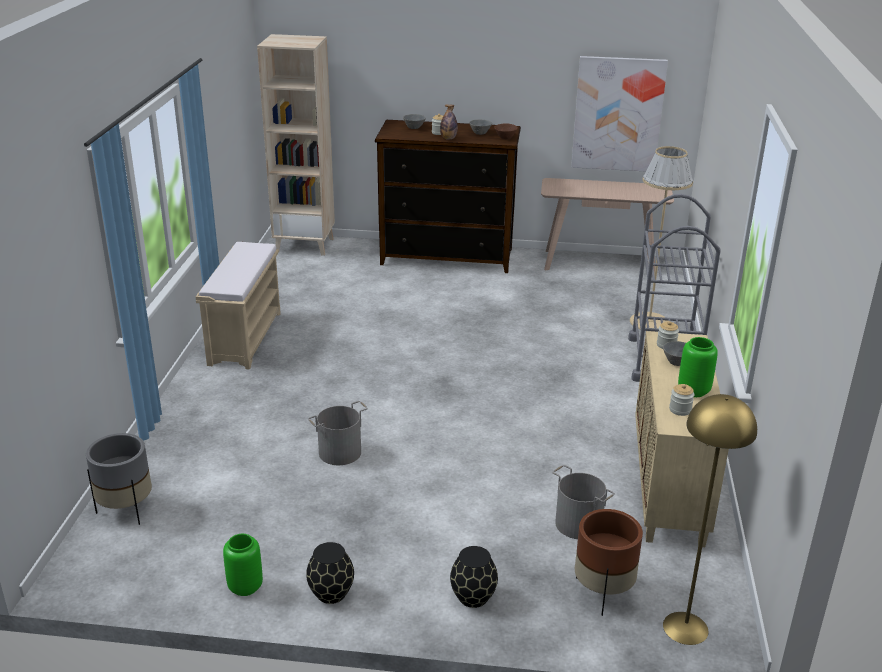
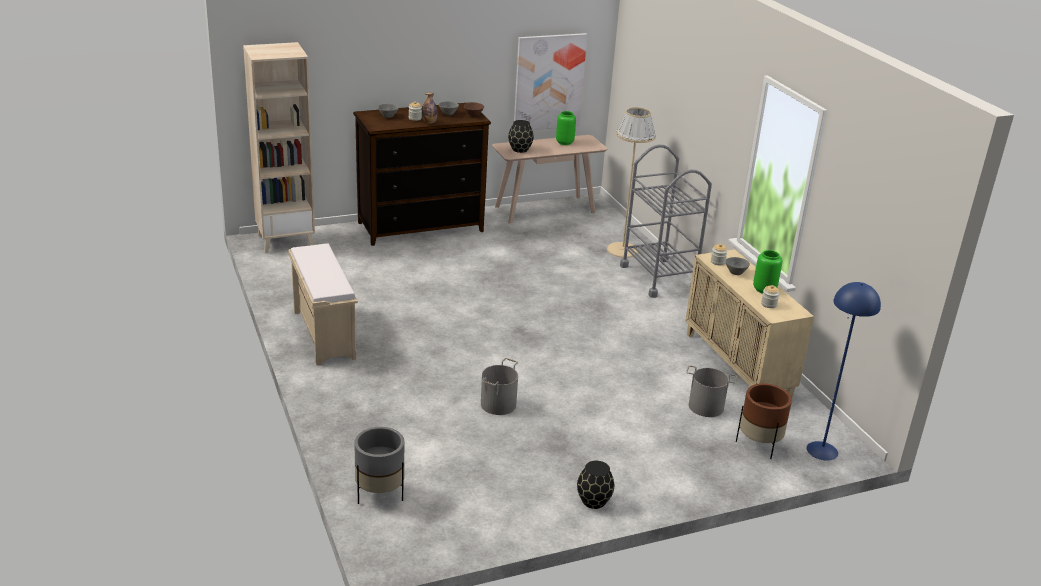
camera: 30 degrees left, 0 degrees up
green vase [223,534,263,596] -> green vase moved to [556,111,576,145]
black vase [450,546,498,608] -> black vase moved to [508,120,533,153]
yellow floor lamp [663,394,757,645] -> blue floor lamp [807,282,881,461]

